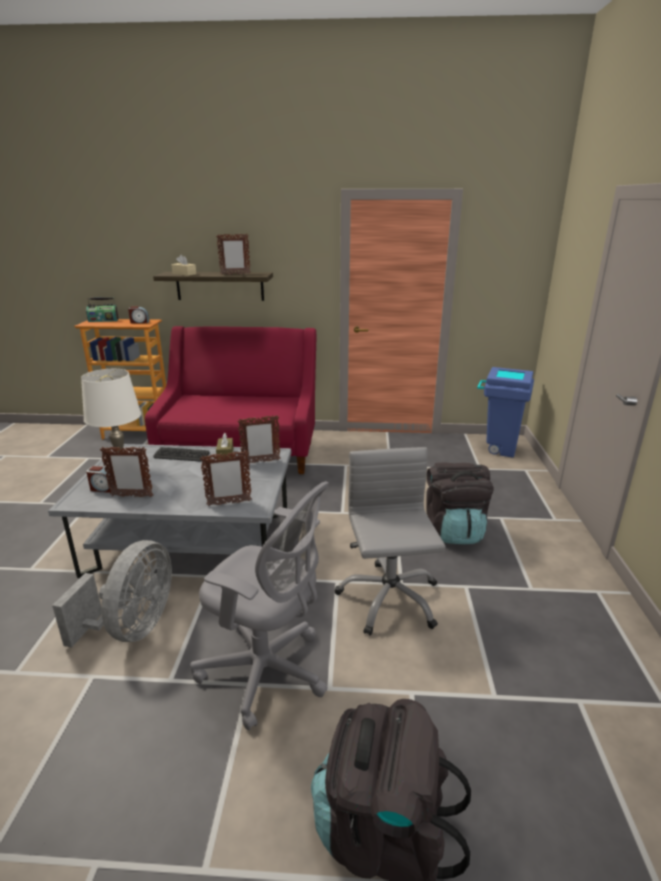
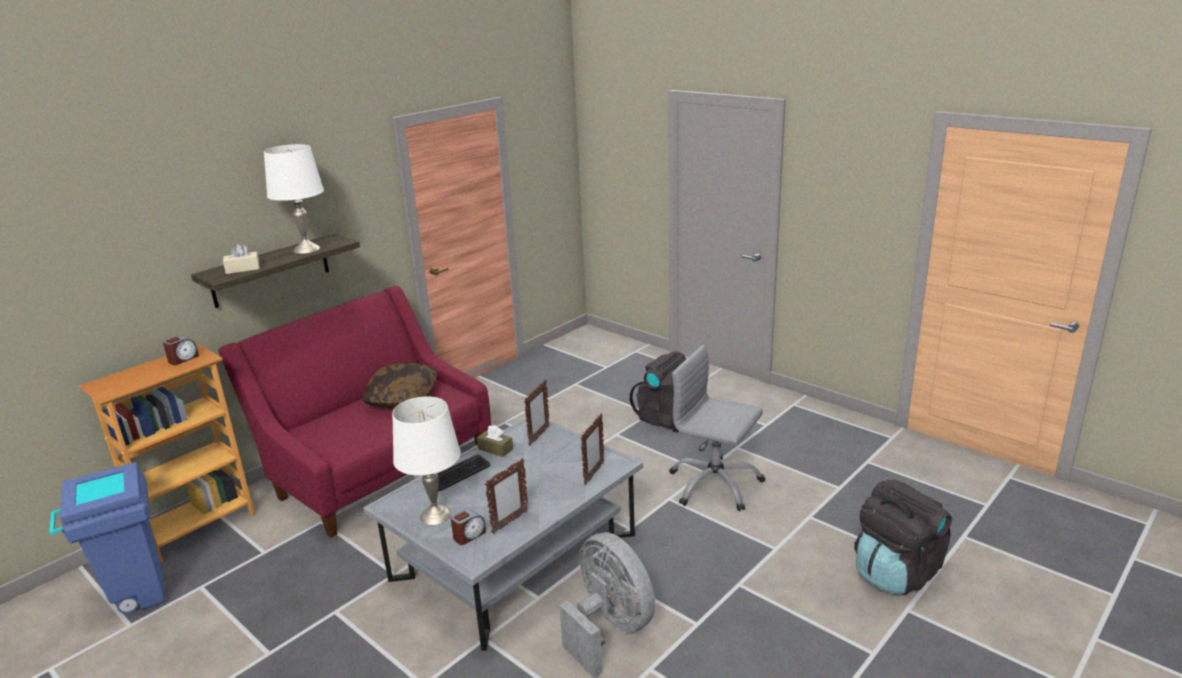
camera: 50 degrees left, 0 degrees up
radio [86,297,119,322] -> none
grey office chair [190,481,329,731] -> none
picture frame [216,234,251,274] -> white table lamp [264,144,324,254]
blue trash can [477,367,534,457] -> blue trash can moved to [49,462,166,614]
none -> pillow [362,363,437,409]

